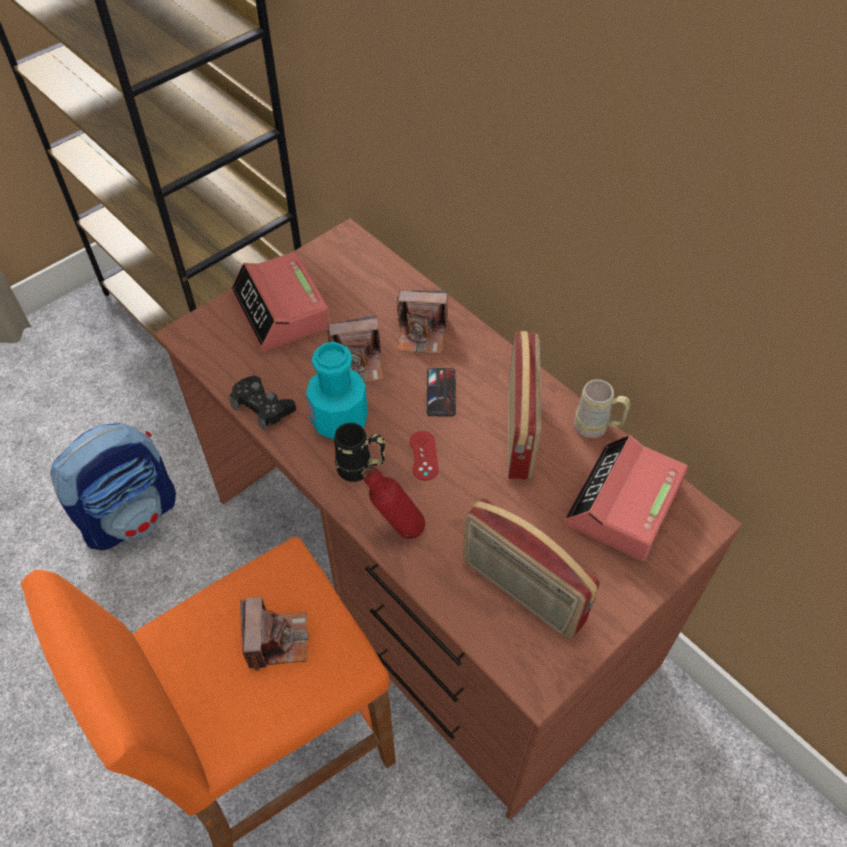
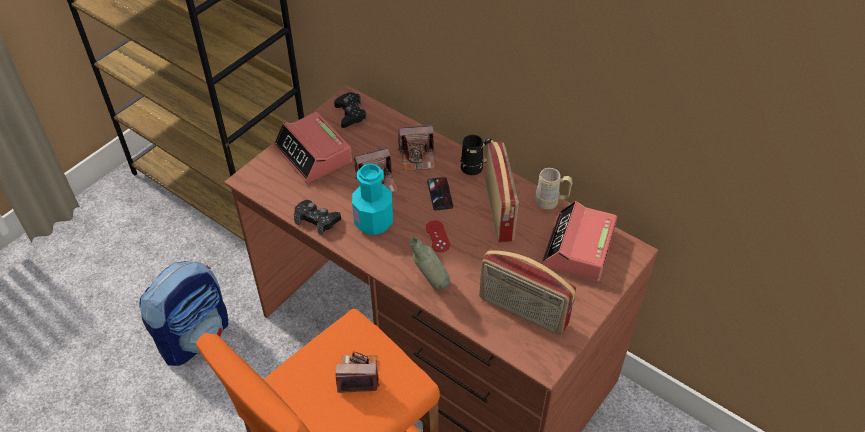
camera: 10 degrees left, 5 degrees down
camera [240,597,309,671] -> camera turned 75 degrees counterclockwise [336,351,380,393]
black mug [334,423,385,482] -> black mug moved to [461,135,494,175]
red bottle [363,467,425,539] -> grey bottle [410,237,450,290]
none -> black game controller [334,92,367,128]

